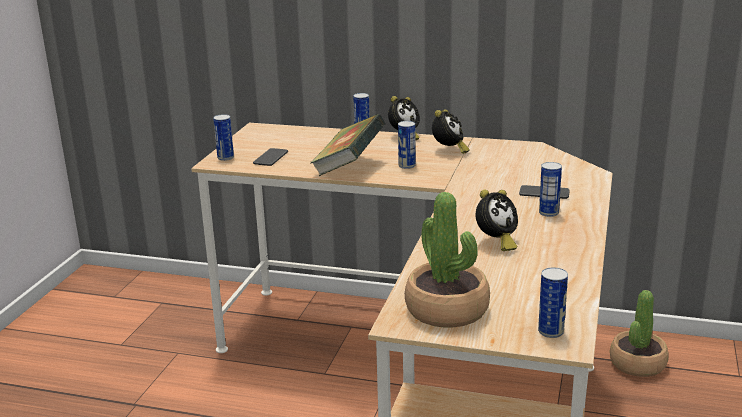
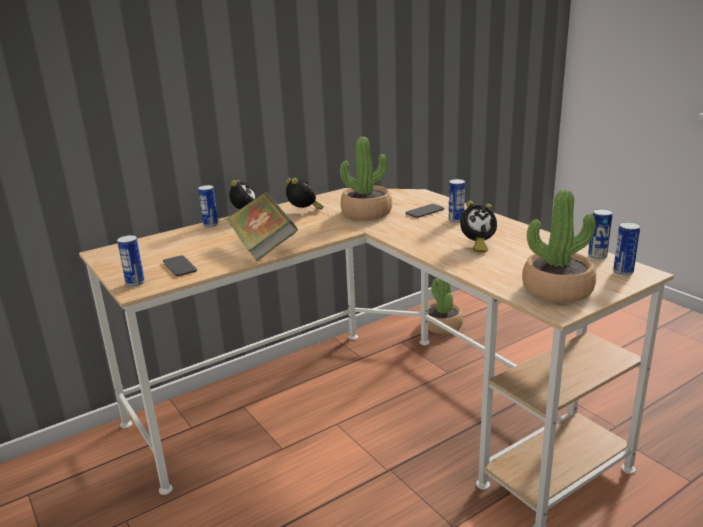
camera: 50 degrees left, 0 degrees up
can [398,121,416,169] -> can moved to [588,209,613,260]
alarm clock [476,189,518,251] -> alarm clock turned 75 degrees clockwise [460,201,497,253]
none -> potted plant [340,137,392,220]

